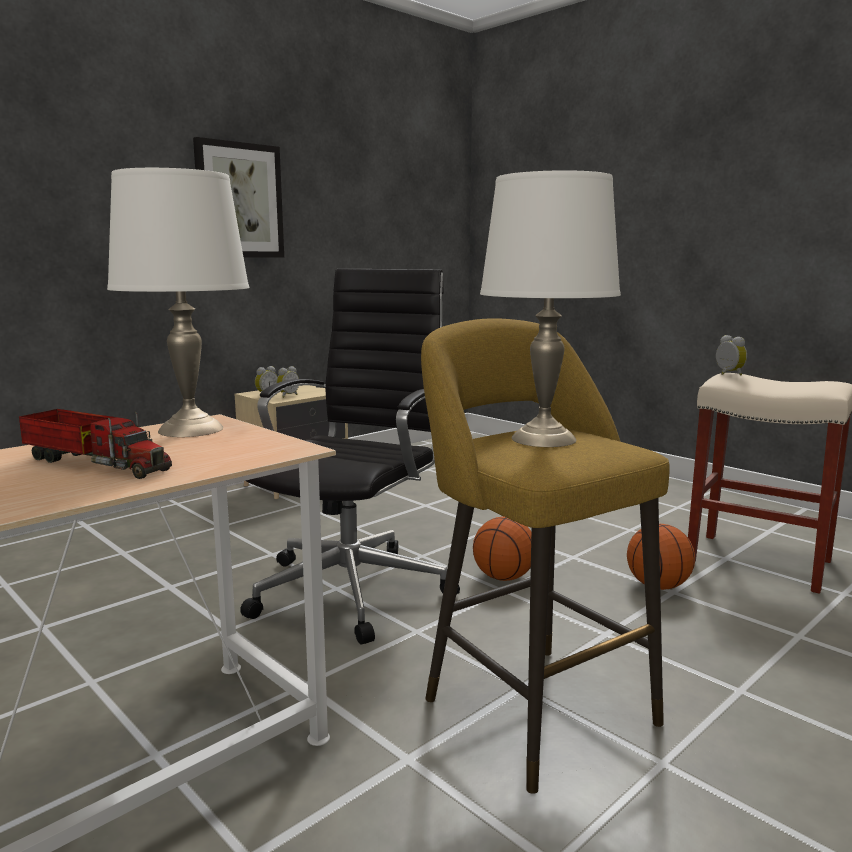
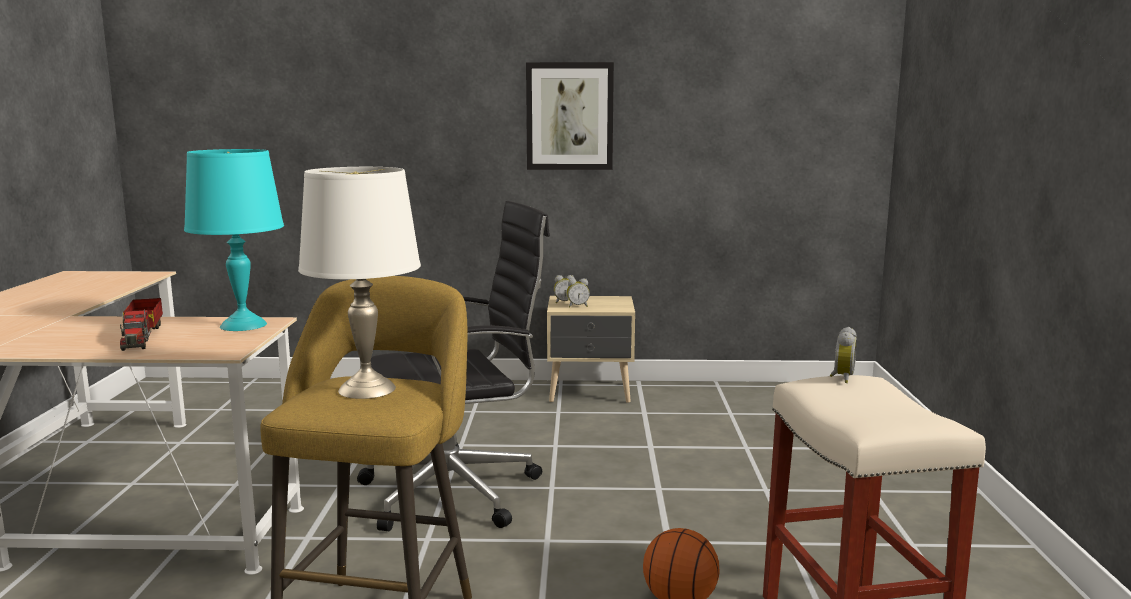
camera: 45 degrees right, 0 degrees up
white table lamp [107,168,249,437] -> turquoise table lamp [184,149,284,331]
basketball [473,517,531,581] -> none

